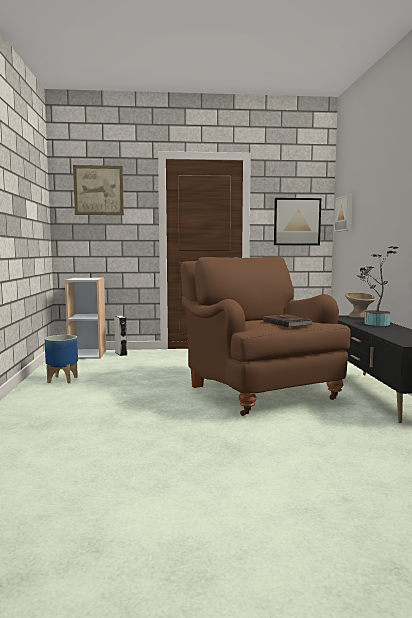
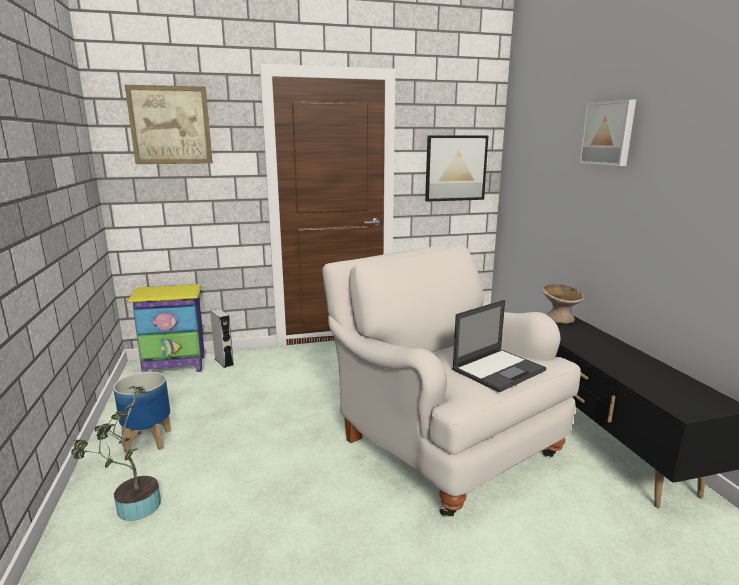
camera: 10 degrees left, 10 degrees up
bookcase [65,278,106,359] -> nightstand [127,284,205,372]
brown armchair [180,257,351,416] -> white armchair [322,245,581,516]
brown book [263,314,313,327] -> laptop [452,300,547,393]
picture [334,194,353,232] -> picture moved to [579,99,636,166]
potted plant [357,246,398,326] -> potted plant moved to [71,386,161,521]

